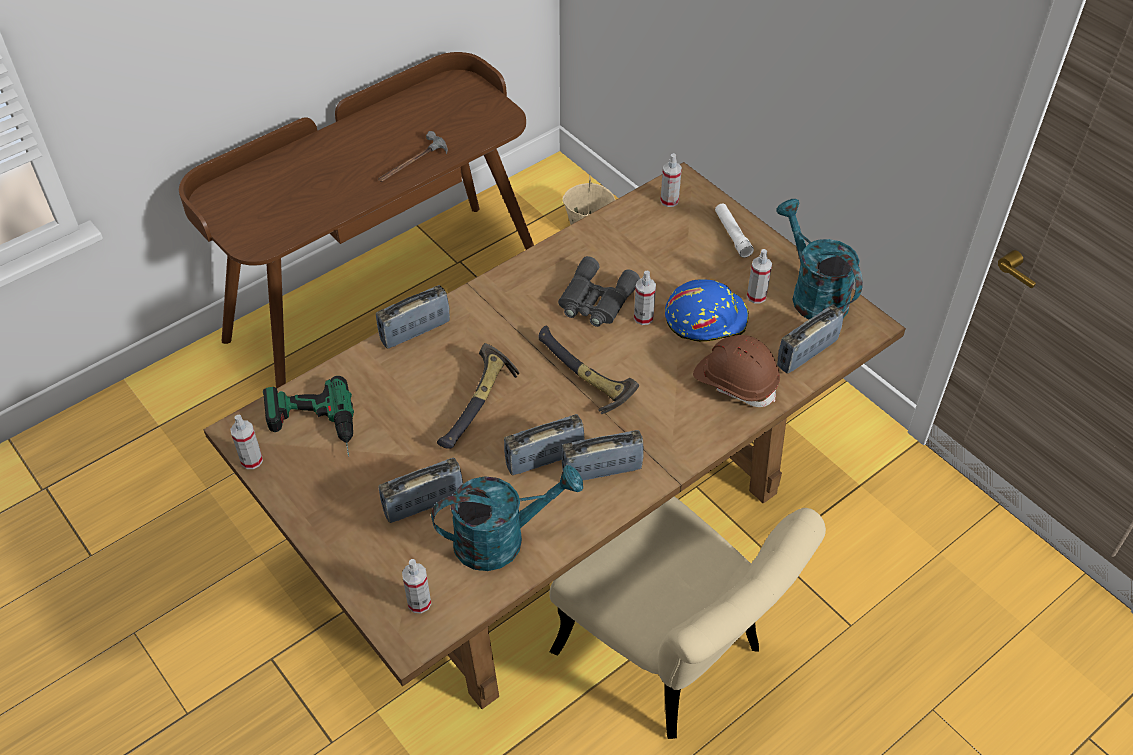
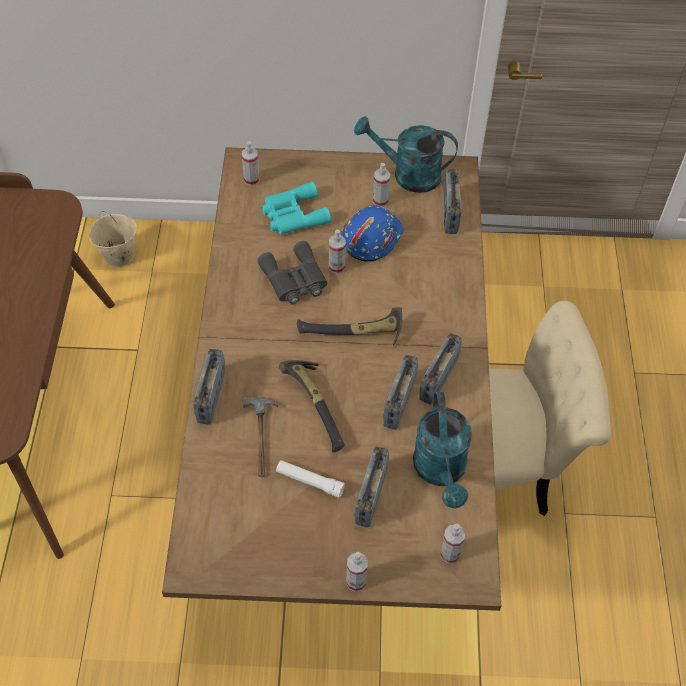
camera: 50 degrees left, 5 degrees up
spray bottle [230,415,263,469] -> spray bottle moved to [346,552,368,592]
power drill [263,376,354,457] -> none
hammer [378,131,448,182] -> hammer moved to [242,397,278,478]
turquoise watering can [431,465,583,571] -> turquoise watering can turned 150 degrees clockwise [413,392,472,509]
brown hard hat [693,335,780,407] -> none
white flashlight [715,204,754,258] -> white flashlight moved to [276,460,345,498]
none -> turquoise binoculars [262,182,331,235]

